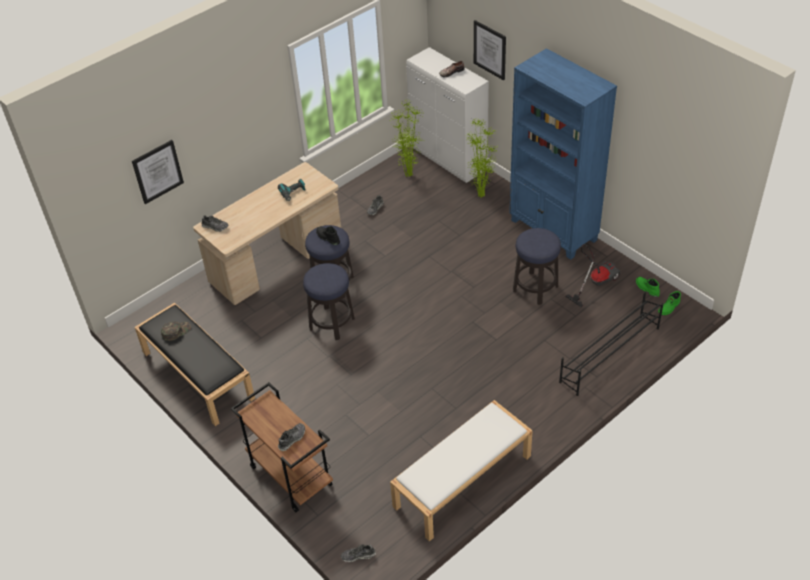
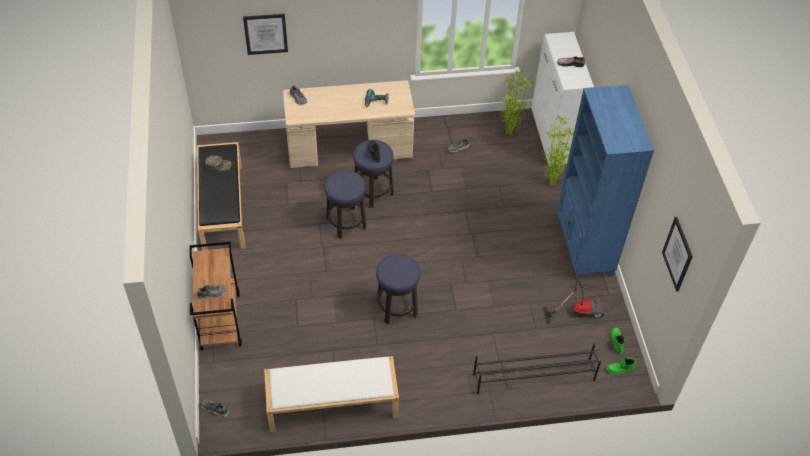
camera: 30 degrees right, 5 degrees up
picture [474,20,506,80] -> picture moved to [662,217,693,291]
stool [513,228,561,305] -> stool moved to [376,254,420,324]

